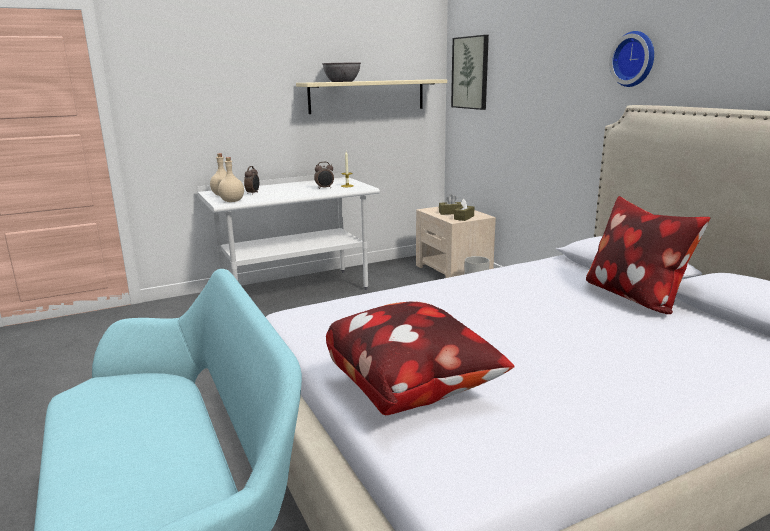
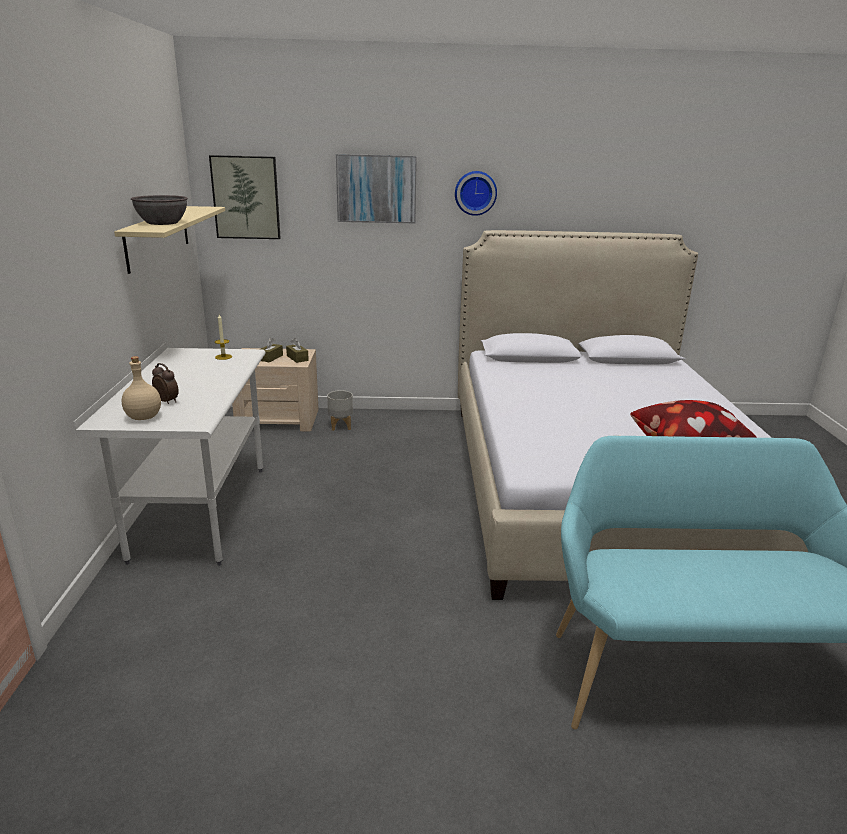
camera: 65 degrees left, 5 degrees up
beige bottle [218,157,244,202] -> none
alarm clock [314,162,334,189] -> none
pillow [586,196,710,314] -> none
none -> picture [336,154,417,223]

